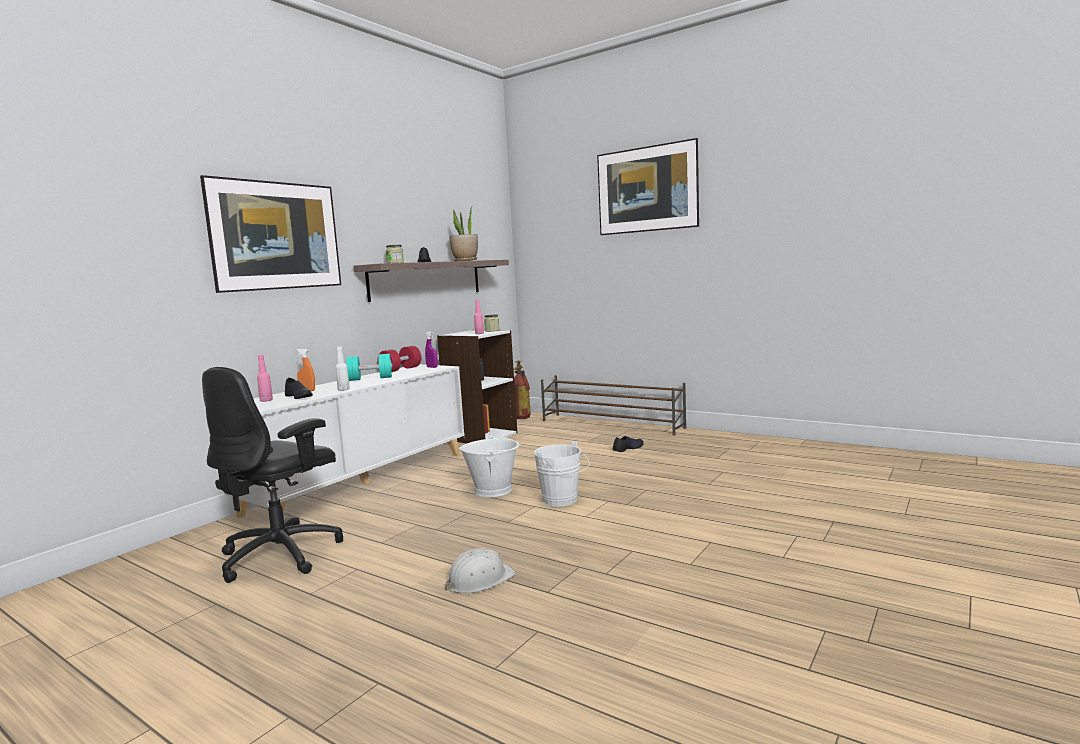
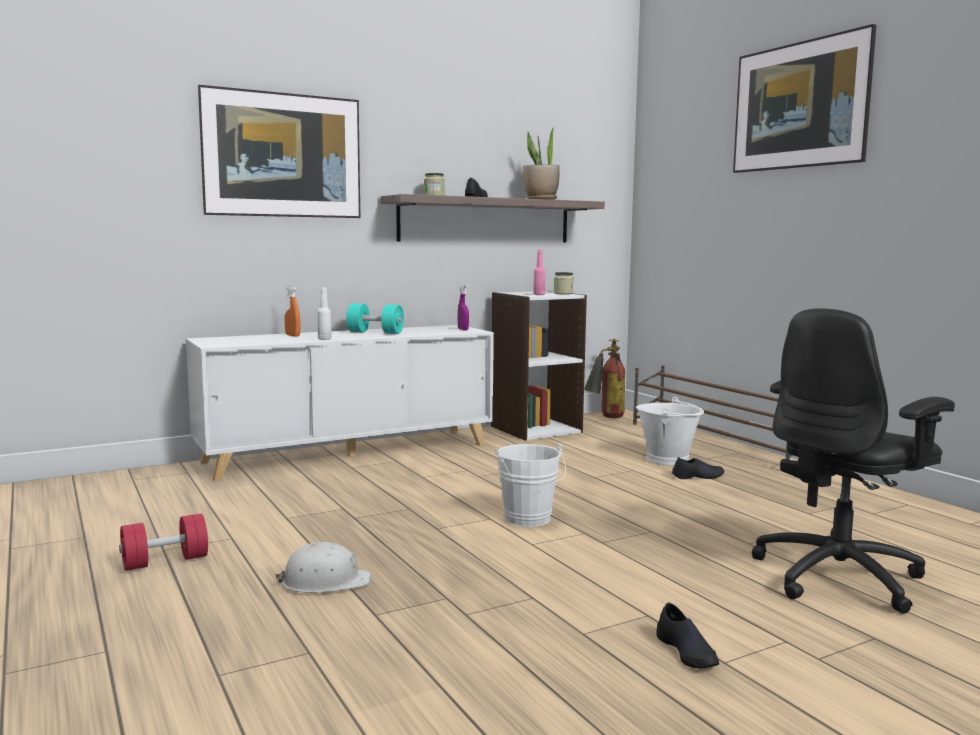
camera: 25 degrees right, 0 degrees up
black office chair [202,367,343,583] -> black office chair moved to [752,308,955,614]
pink bottle [257,355,273,402] -> none
black shoe [285,378,313,399] -> black shoe moved to [656,603,719,669]
red dumbbell [377,346,421,372] -> red dumbbell moved to [119,513,208,571]
white bucket [459,433,519,497] -> white bucket moved to [636,397,704,466]

